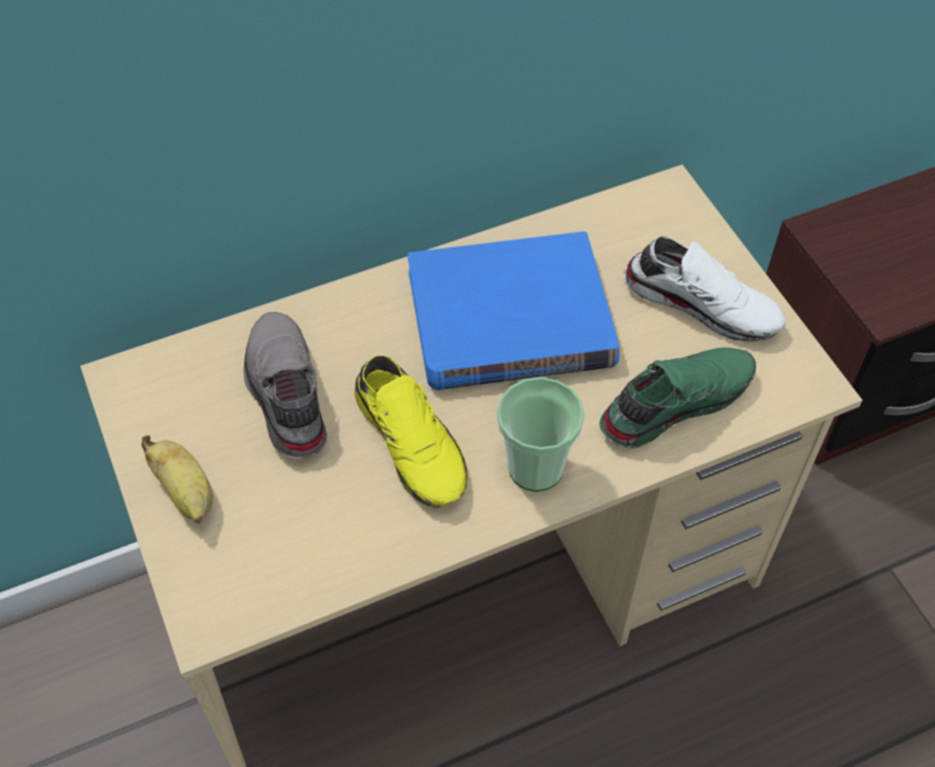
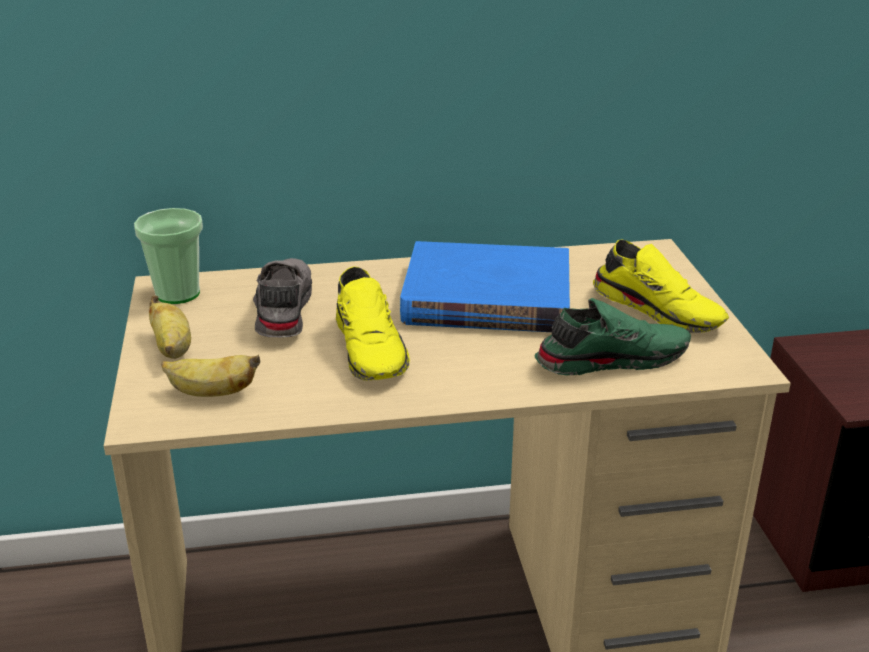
camera: 15 degrees right, 25 degrees down
cup [497,377,585,492] -> cup moved to [134,208,203,304]
white shoe [623,236,787,342] -> yellow shoe [593,239,729,333]
none -> banana [161,354,260,397]

